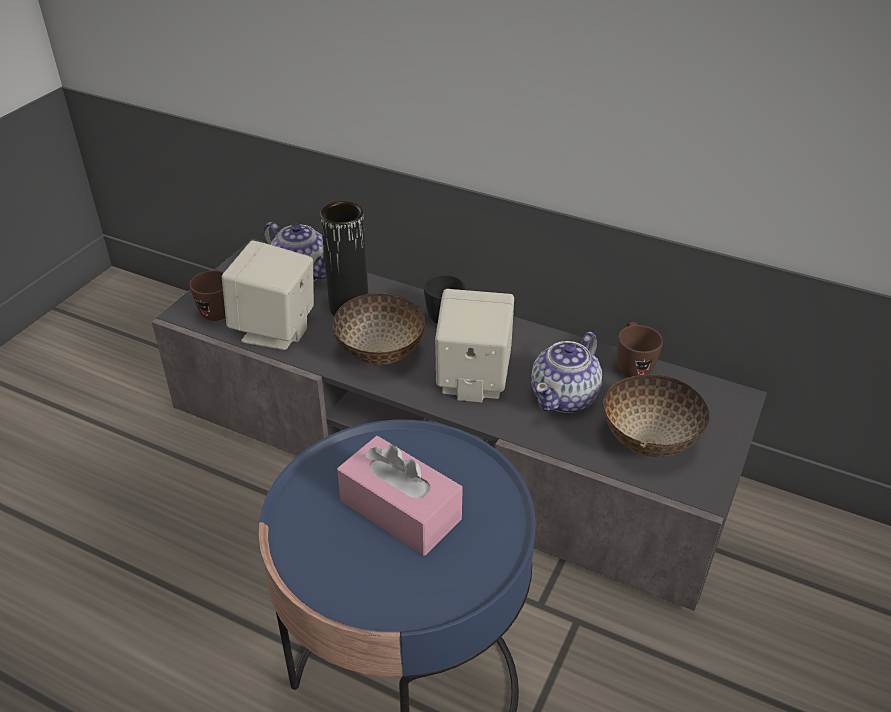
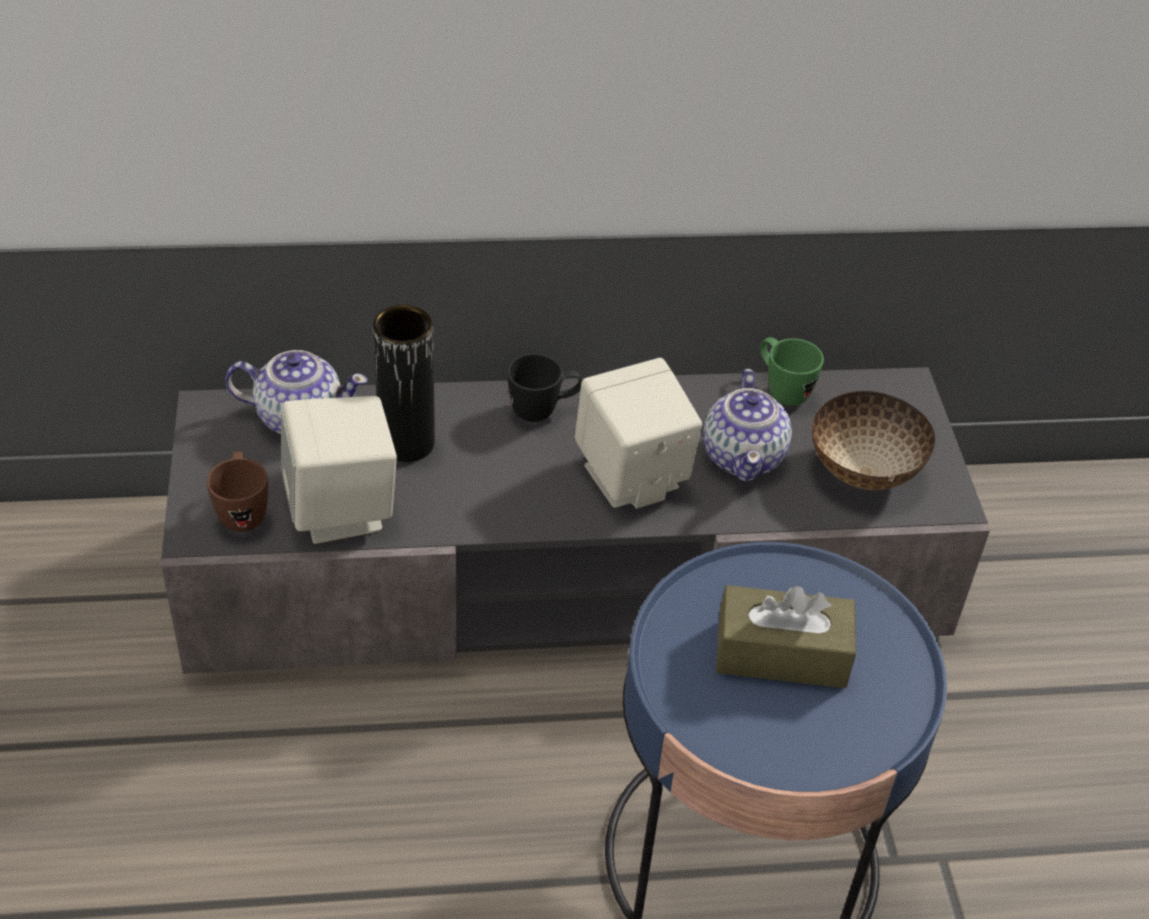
camera: 35 degrees left, 5 degrees up
bowl [332,293,425,365] -> none
pink tissue box [337,436,463,556] -> brown tissue box [716,585,856,688]
brown mug [617,322,663,377] -> green mug [760,337,824,406]

